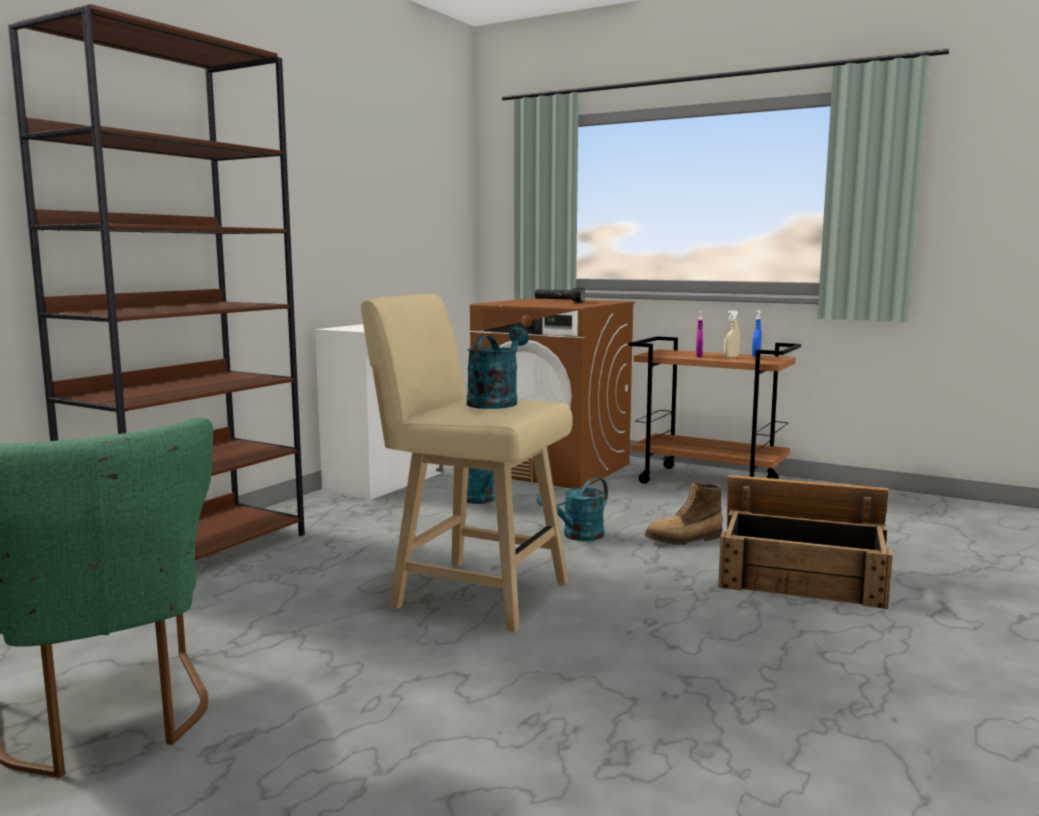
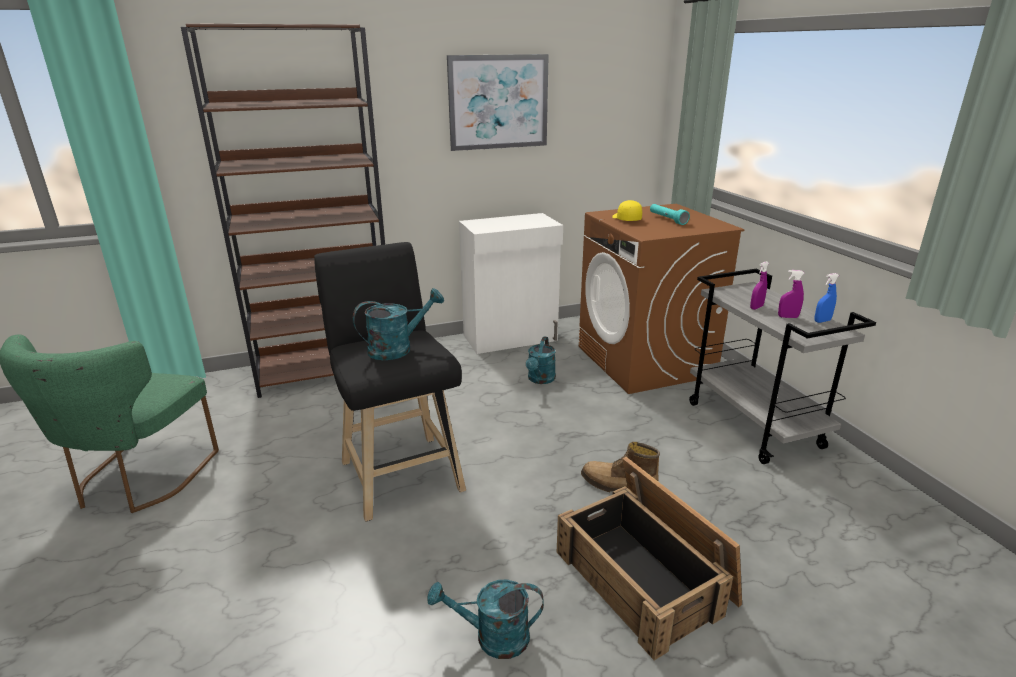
camera: 40 degrees right, 15 degrees up
beige stool [361,293,573,633] -> black stool [314,242,466,522]
black flashlight [535,287,585,303] -> turquoise flashlight [650,204,690,225]
turquoise watering can [537,477,608,541] -> turquoise watering can moved to [427,580,544,659]
brown cart [629,336,801,484] -> grey cart [689,269,876,464]
beige spray bottle [724,310,740,358] -> purple spray bottle [778,270,805,318]
none -> picture [447,54,549,151]
none -> yellow cap [612,200,642,221]

